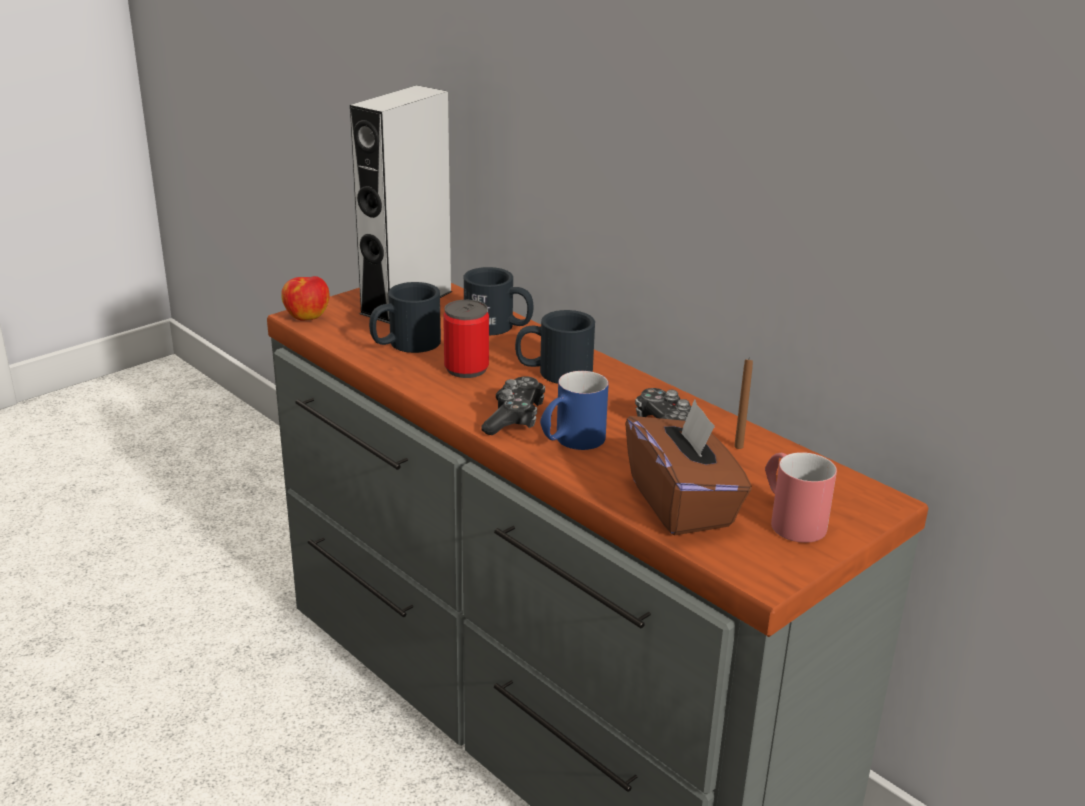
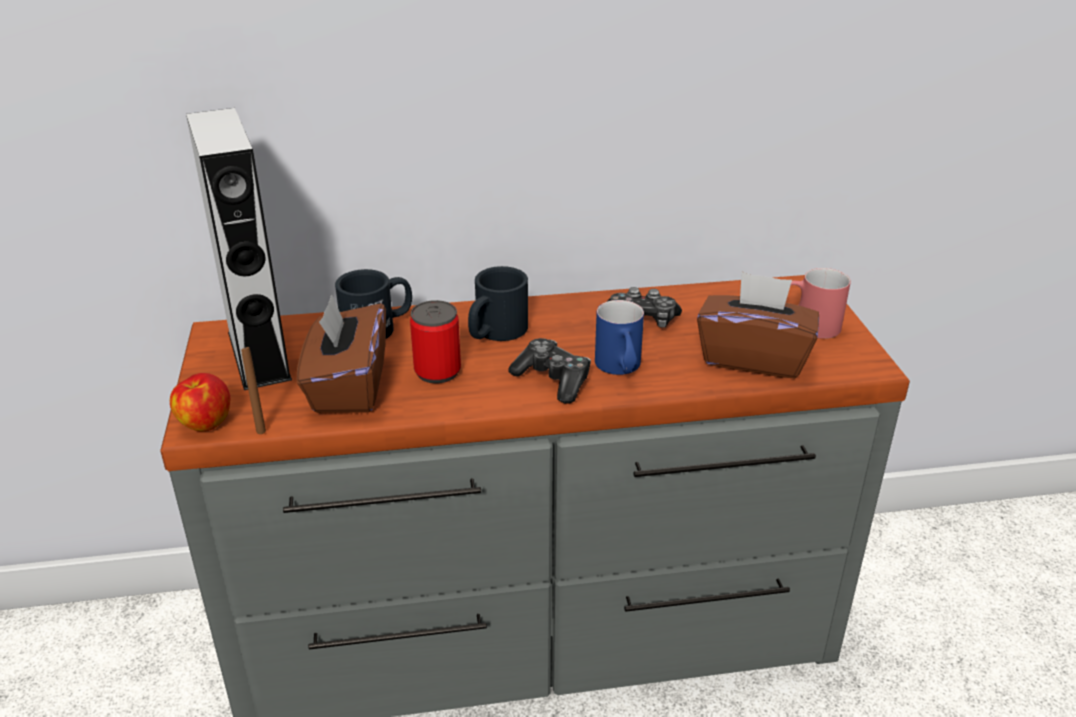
camera: 55 degrees left, 5 degrees up
black mug [369,282,441,353] -> brown tissue box [297,294,386,413]
brown candle [734,359,753,449] -> brown candle moved to [241,345,266,434]

